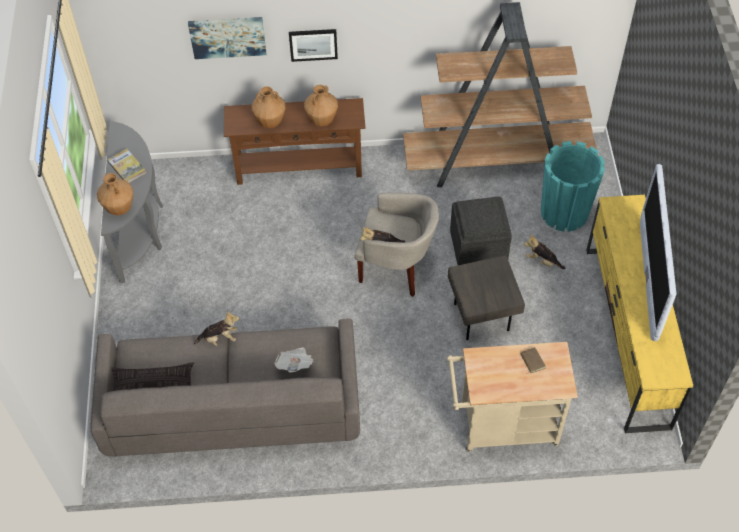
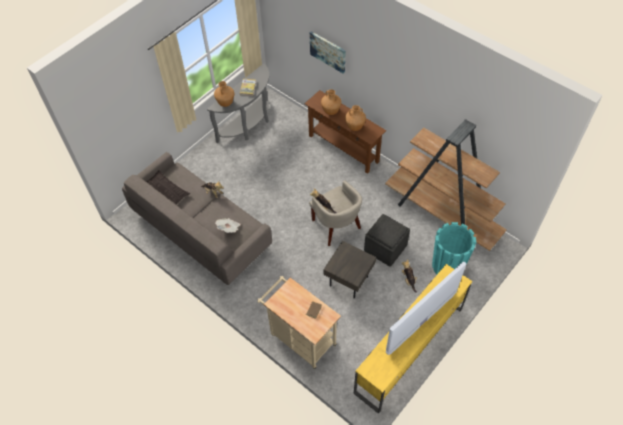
camera: 45 degrees right, 0 degrees up
picture [289,29,338,62] -> none

